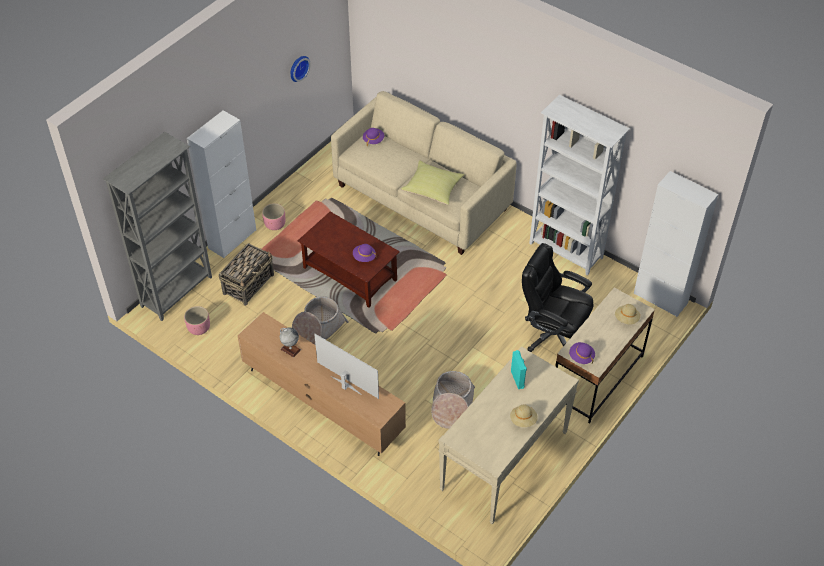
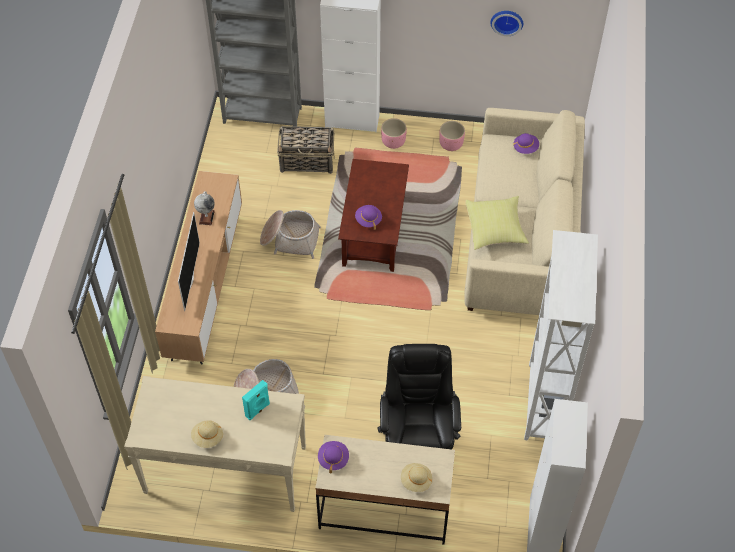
camera: 60 degrees right, 5 degrees up
pink planter [184,306,210,335] -> pink planter moved to [439,121,465,151]

